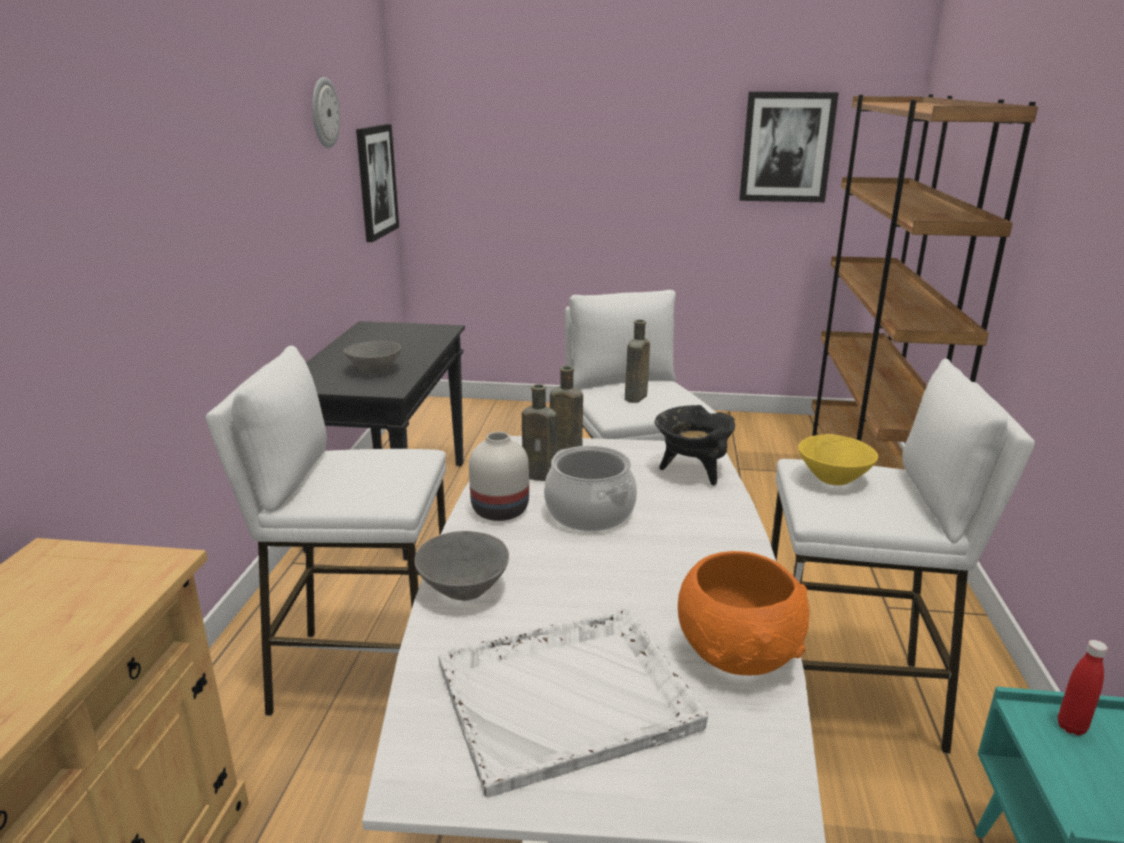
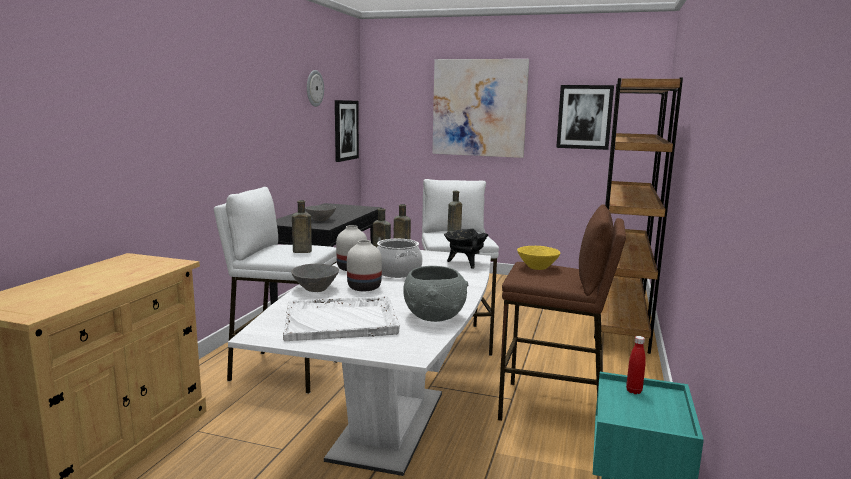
camera: 10 degrees right, 10 degrees down
orange bowl [678,551,809,675] -> grey bowl [403,266,468,322]
white stool [771,358,1035,754] -> brown stool [498,204,626,421]
none -> brown bottle [292,200,312,253]
none -> white vase [347,240,382,291]
none -> picture [432,59,529,158]

